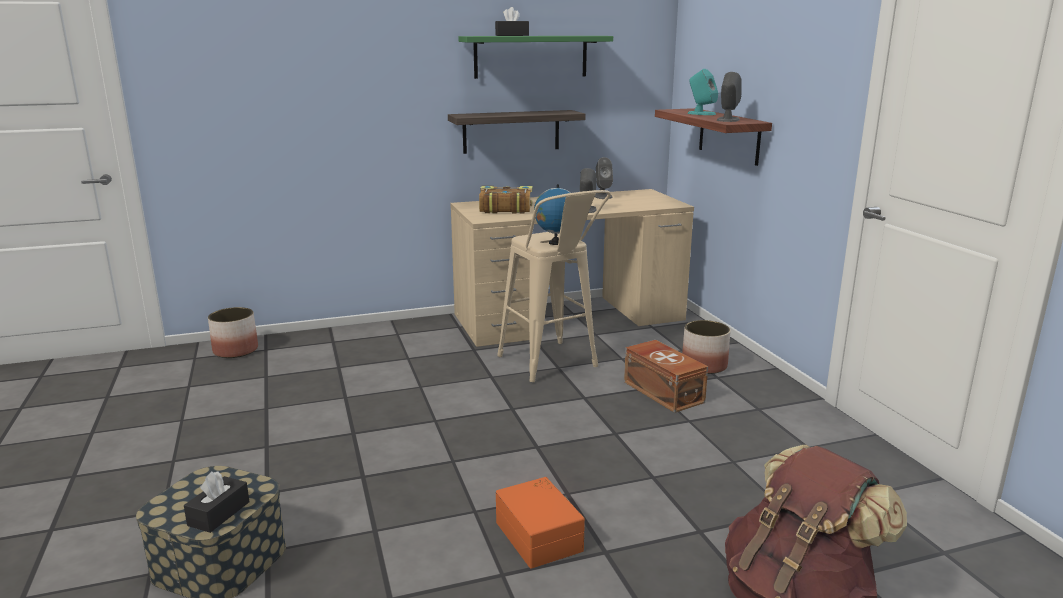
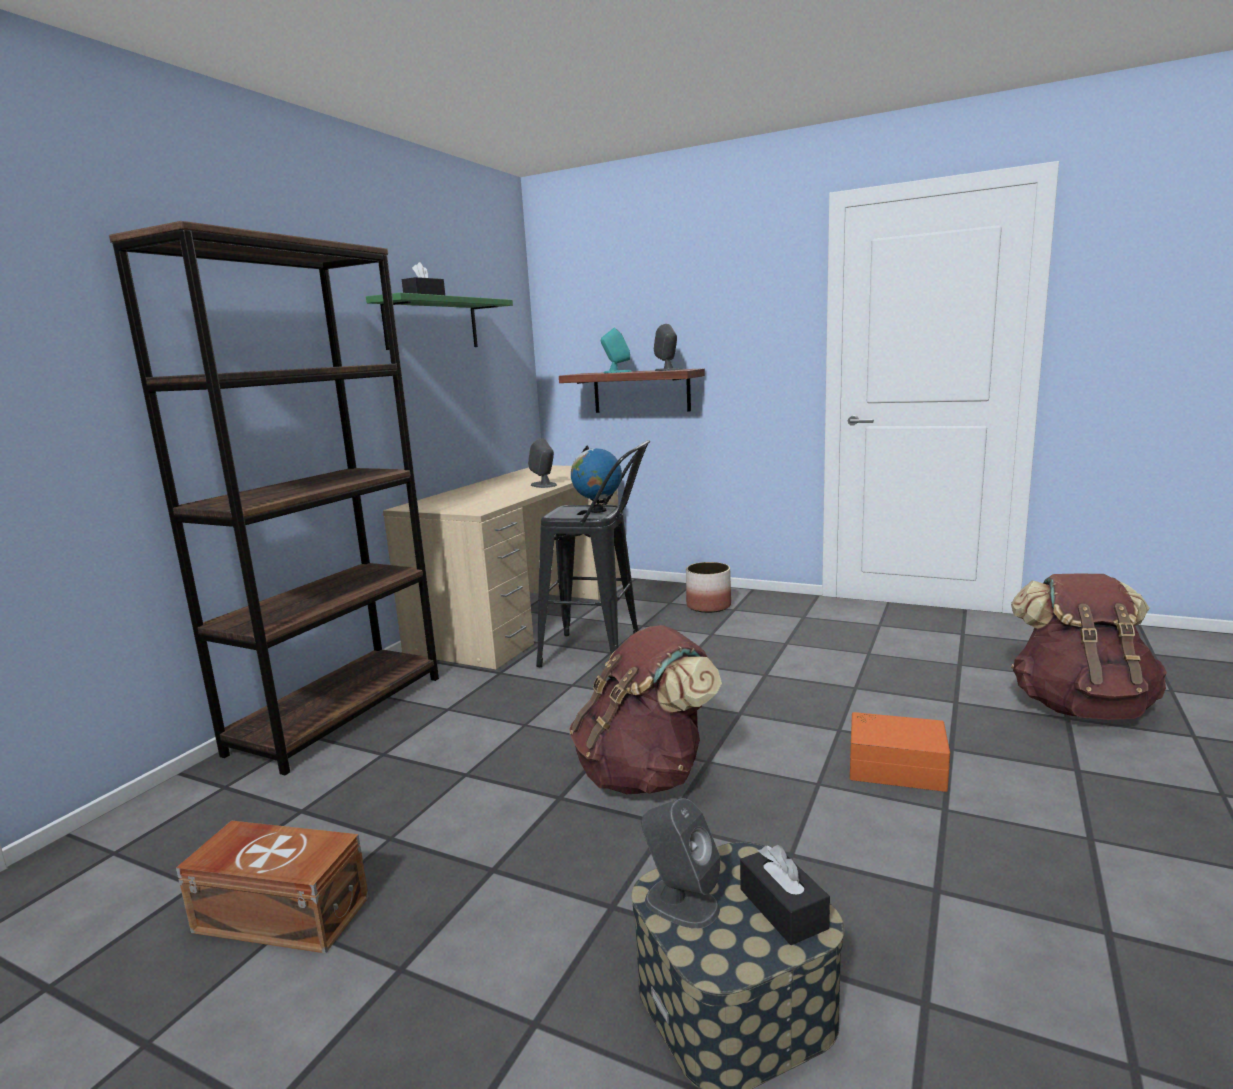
camera: 45 degrees left, 5 degrees down
planter [208,307,258,358] -> none
shelf [448,110,586,154] -> none
book [479,186,532,214] -> none
beige stool [497,190,611,382] -> black stool [536,440,650,667]
grey speaker [595,157,613,199] -> grey speaker moved to [641,798,720,929]
brown storage box [624,340,708,413] -> brown storage box moved to [176,821,369,953]
none -> brown bookcase [109,221,439,775]
none -> brown backpack [569,625,722,794]

